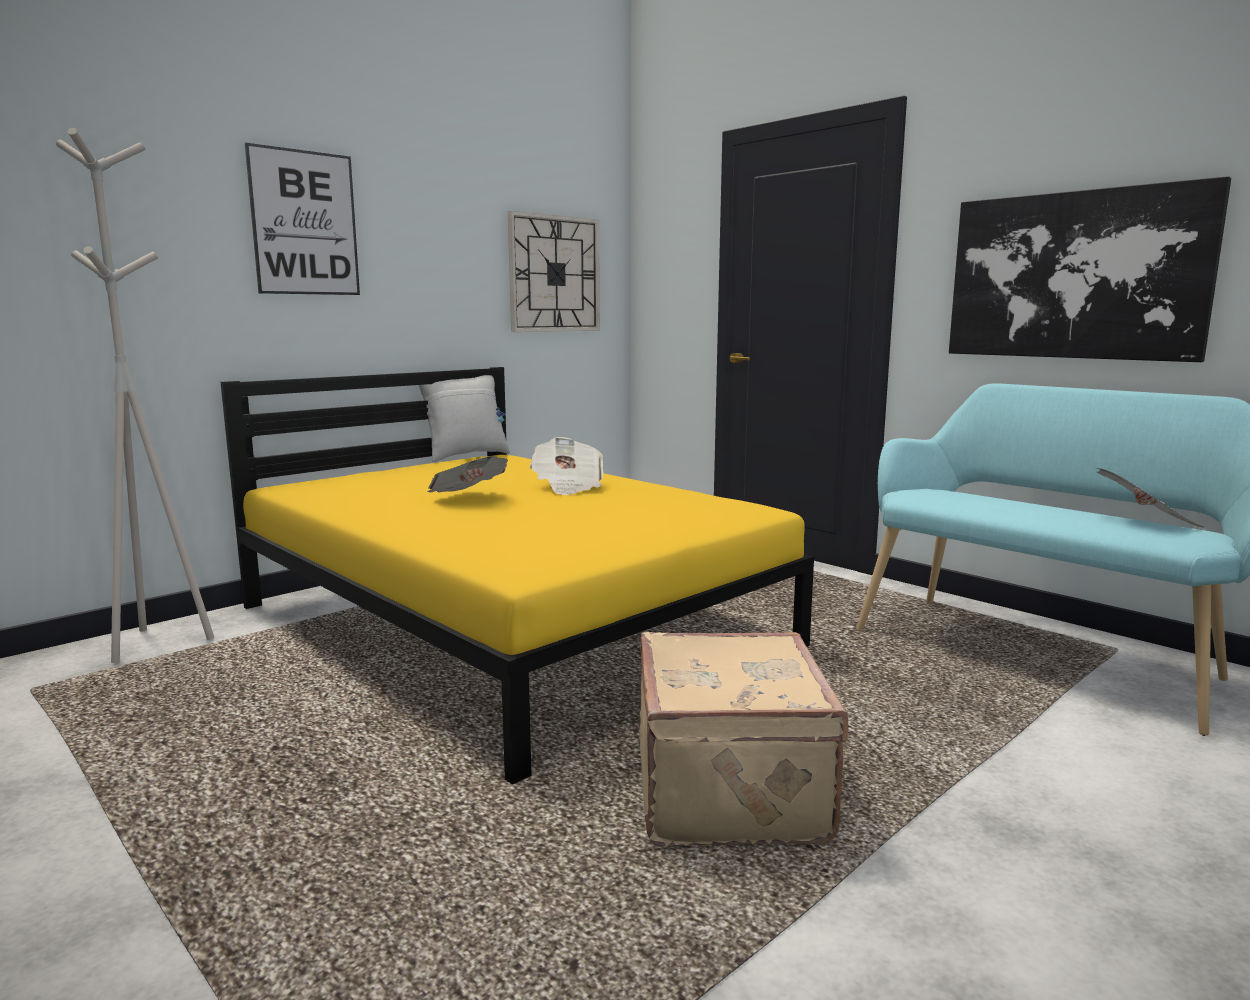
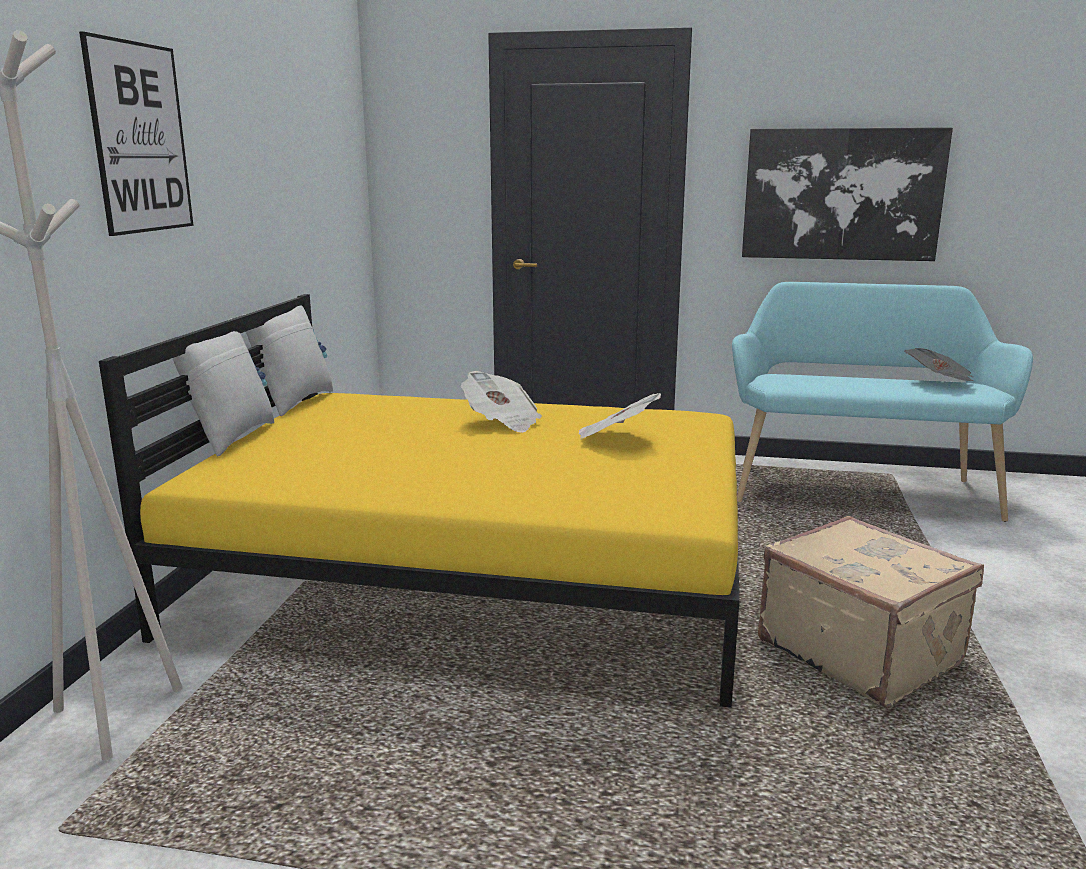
camera: 35 degrees left, 5 degrees up
newspaper [428,456,508,492] -> newspaper moved to [579,393,661,440]
wall clock [508,211,600,332] -> none
none -> grey pillow [173,318,274,456]

